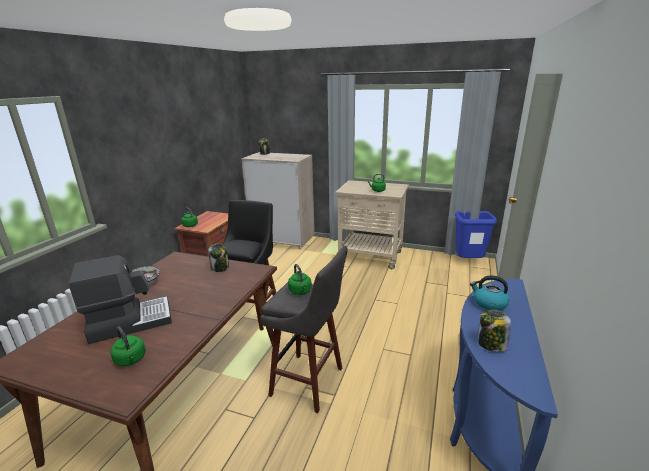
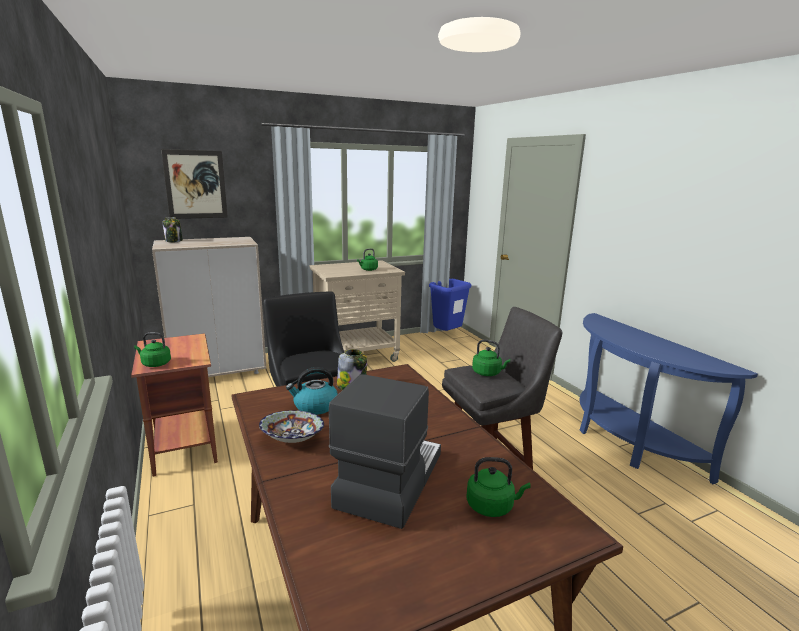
camera: 45 degrees left, 5 degrees down
kettle [470,275,510,311] -> kettle moved to [286,367,338,415]
jar [478,309,511,352] -> none
none -> picture [161,149,228,219]

